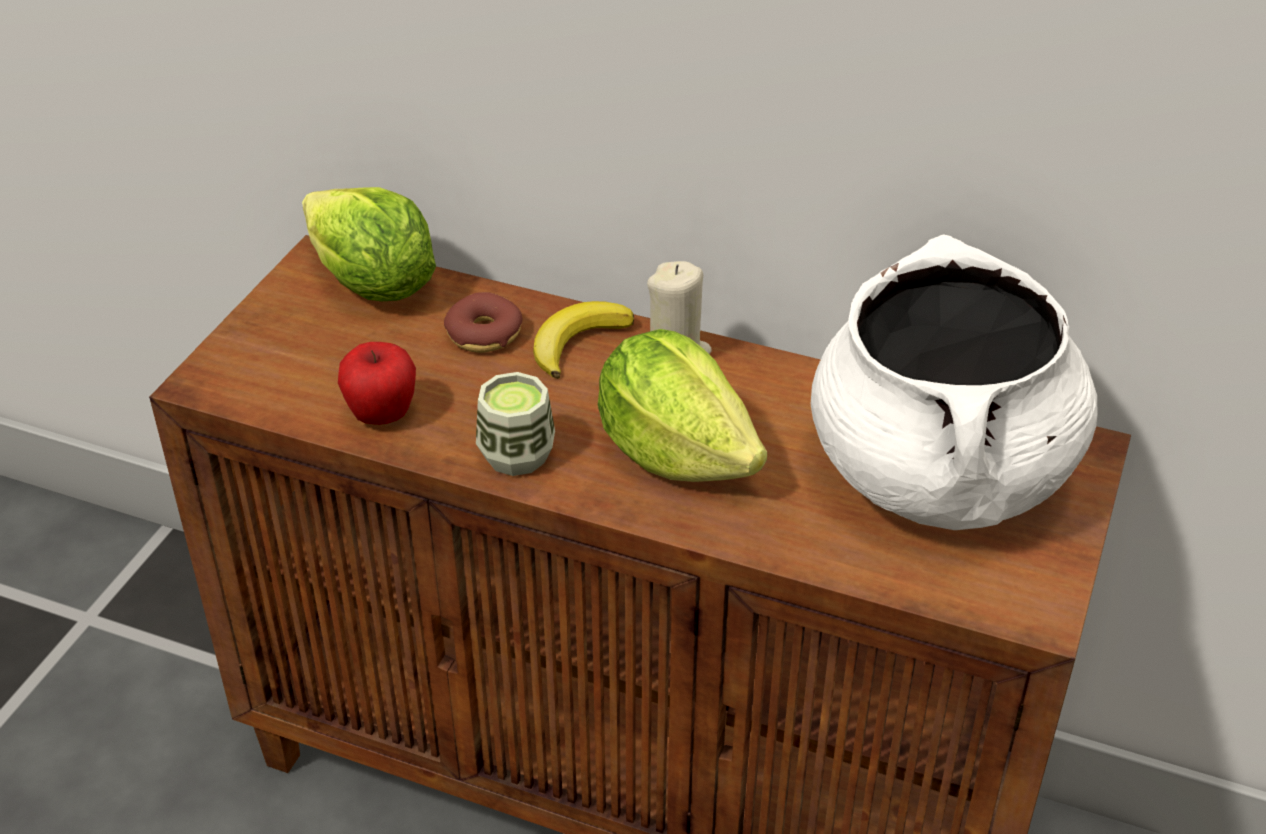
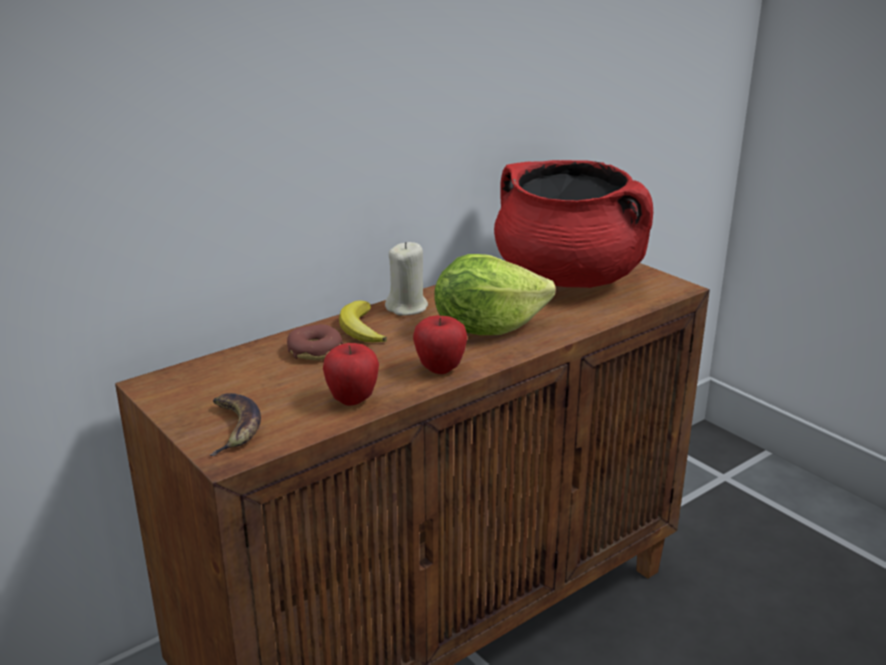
camera: 60 degrees left, 15 degrees down
lettuce [302,187,436,301] -> none
cup [476,372,555,476] -> apple [413,316,467,374]
white cooking pot [811,234,1097,530] -> red cooking pot [494,160,653,288]
none -> banana [210,393,261,456]

